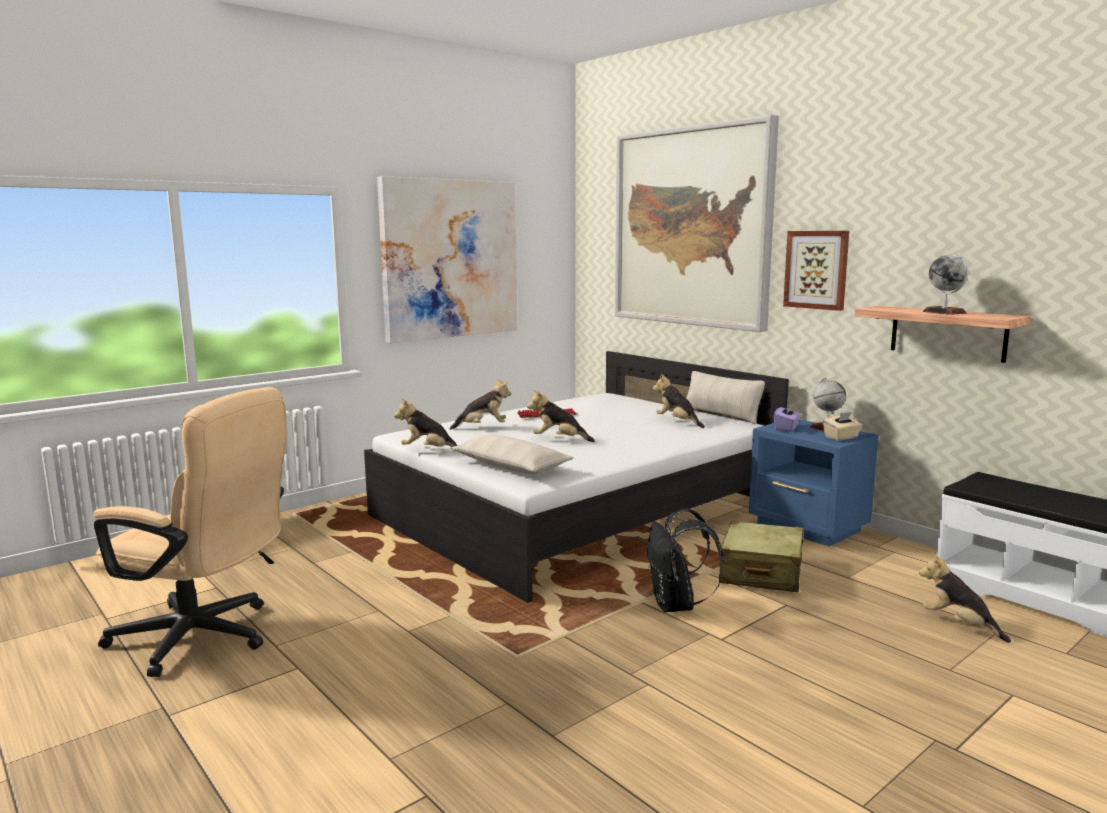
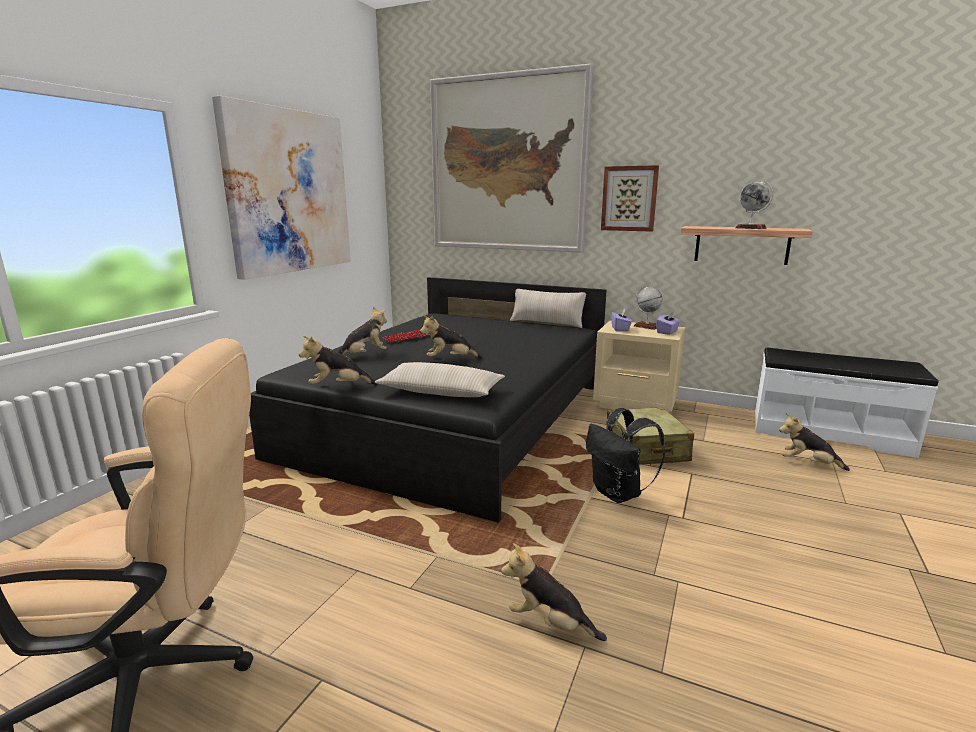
camera: 25 degrees left, 5 degrees up
white bed [364,351,789,603] -> black bed [249,277,607,523]
plush toy [653,374,705,428] -> plush toy moved to [501,543,607,641]
blue nightstand [749,419,879,546] -> beige nightstand [593,320,685,412]
beige tissue box [823,412,862,441] -> purple tissue box [656,311,681,335]

